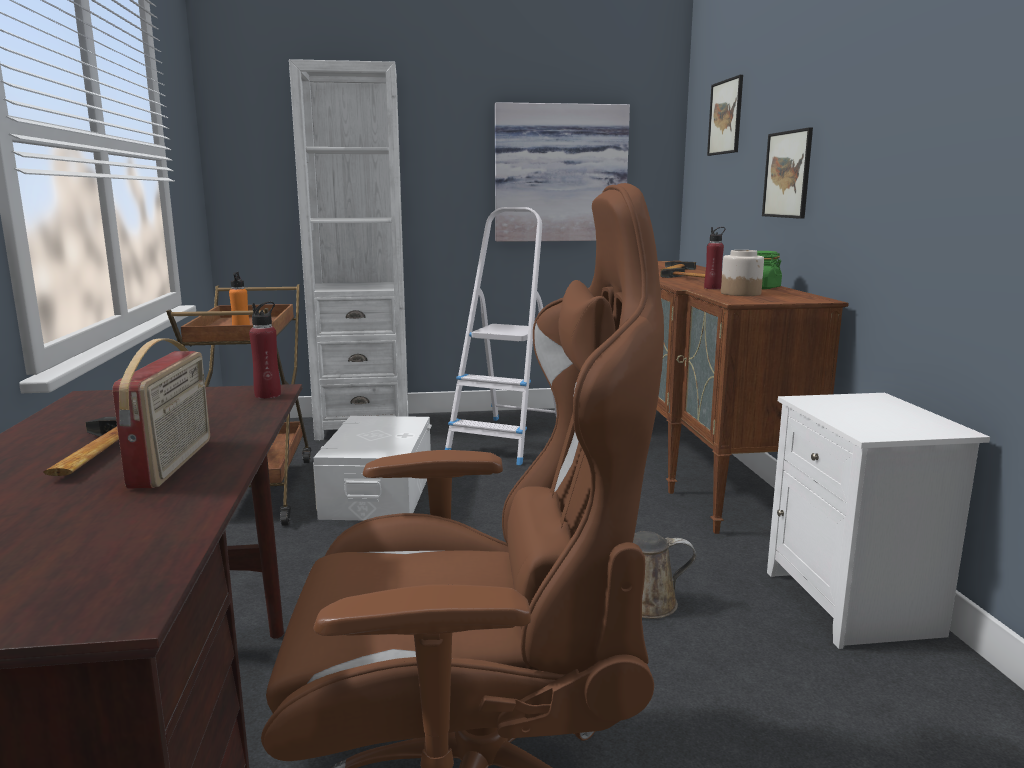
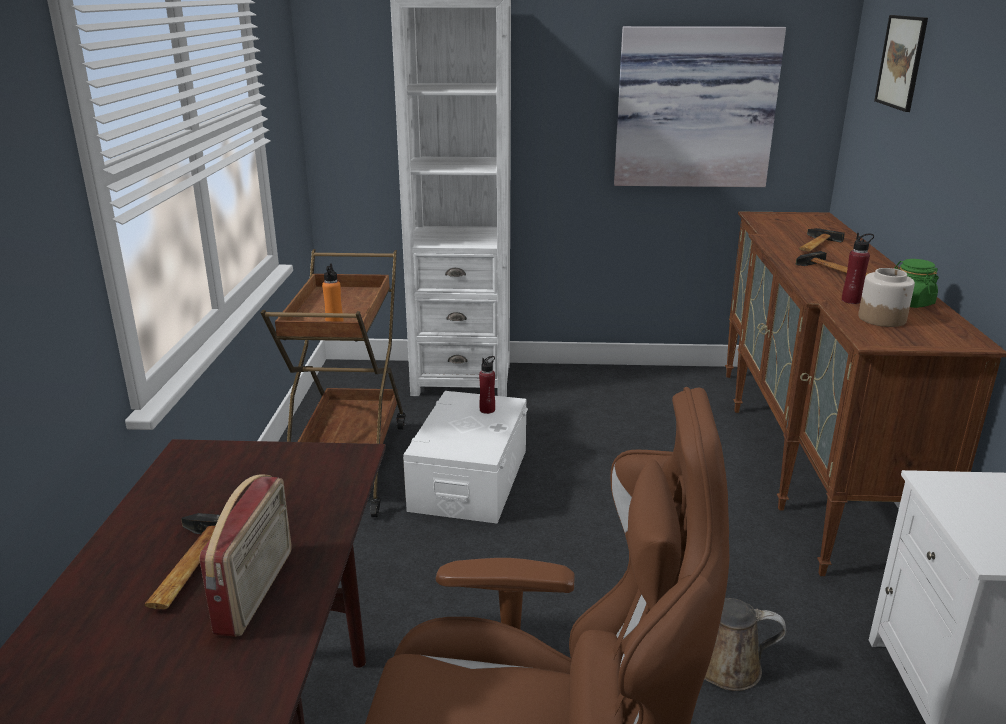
camera: 10 degrees right, 10 degrees up
red bottle [249,301,281,399] -> red bottle moved to [479,356,495,414]
white step ladder [445,207,557,465] -> none
picture [762,127,813,219] -> none

